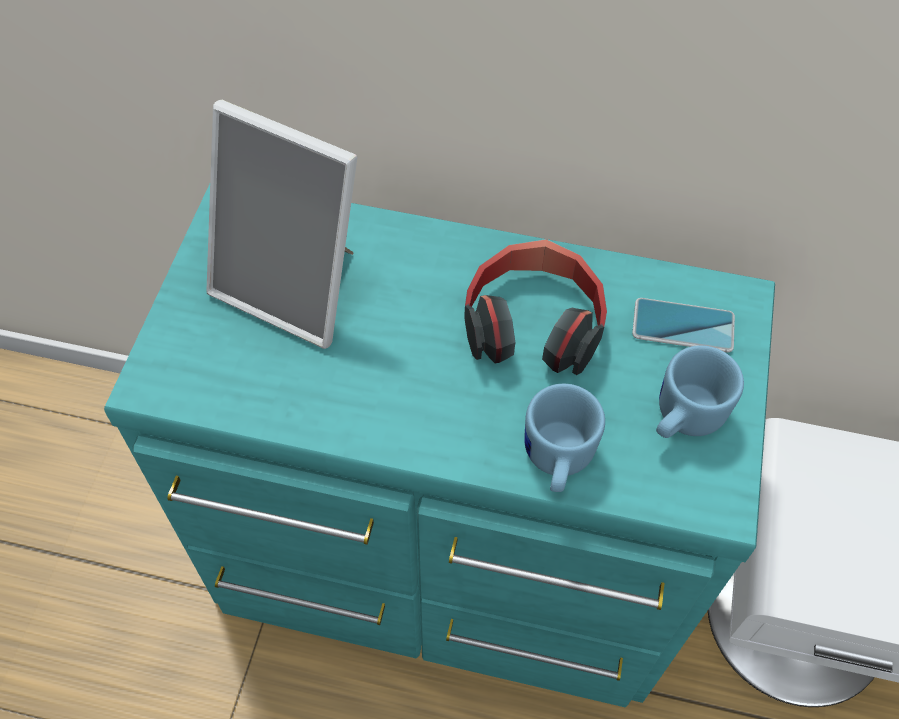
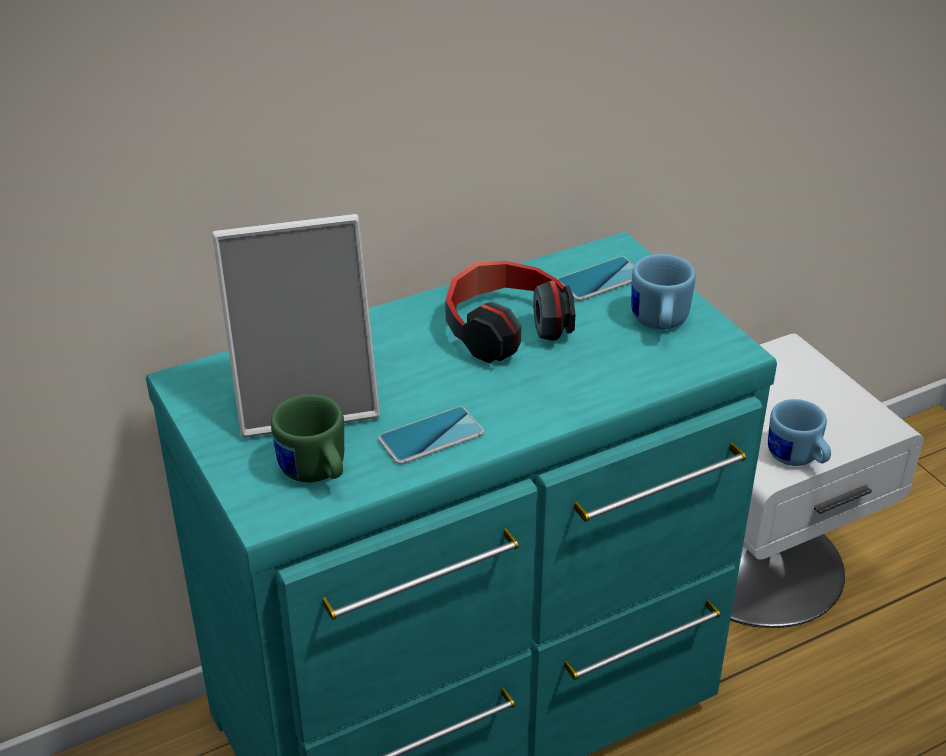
camera: 40 degrees left, 20 degrees down
blue mug [524,383,605,492] -> blue mug moved to [768,399,831,466]
none -> green mug [271,394,344,482]
none -> phone [378,406,484,464]

